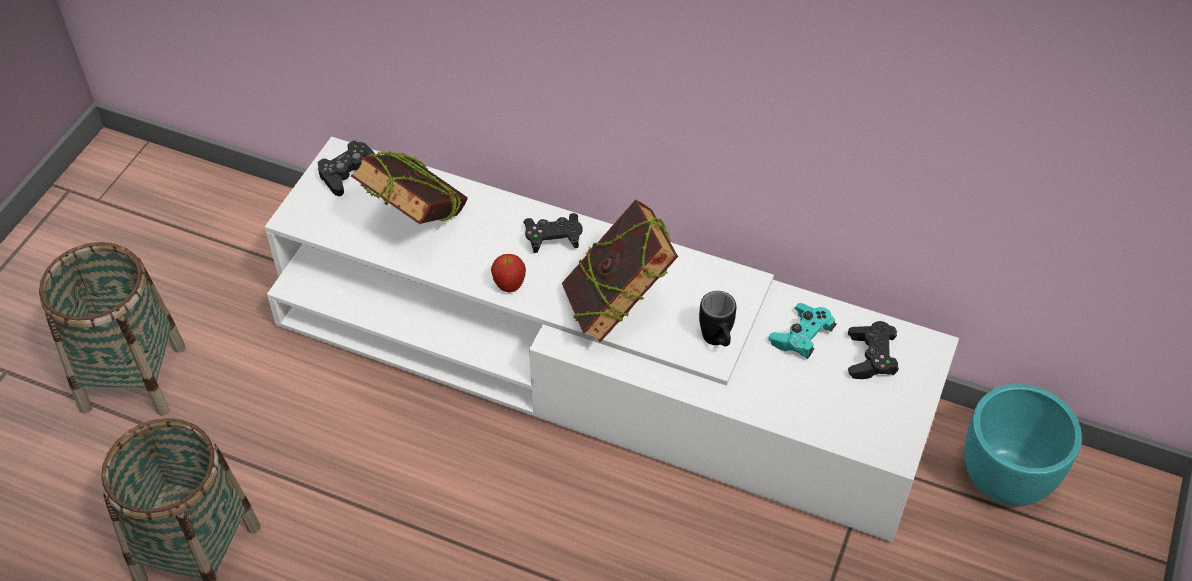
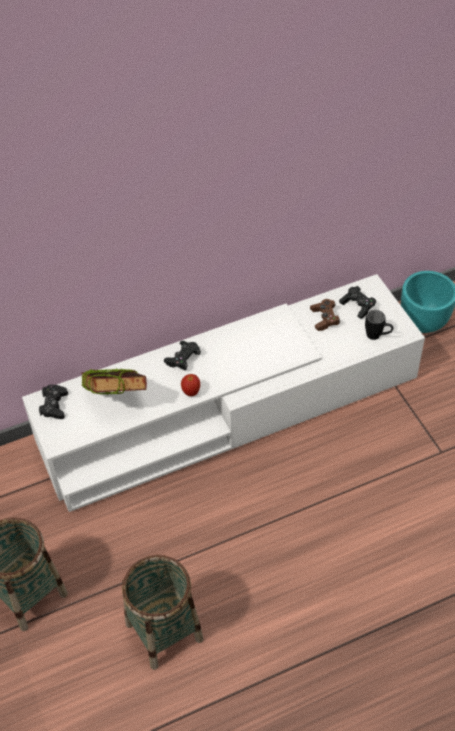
camera: 45 degrees left, 0 degrees up
book [562,199,678,342] -> none
black mug [699,291,736,346] -> black mug moved to [365,310,393,340]
turquoise game controller [768,303,836,359] -> brown game controller [310,299,340,331]

